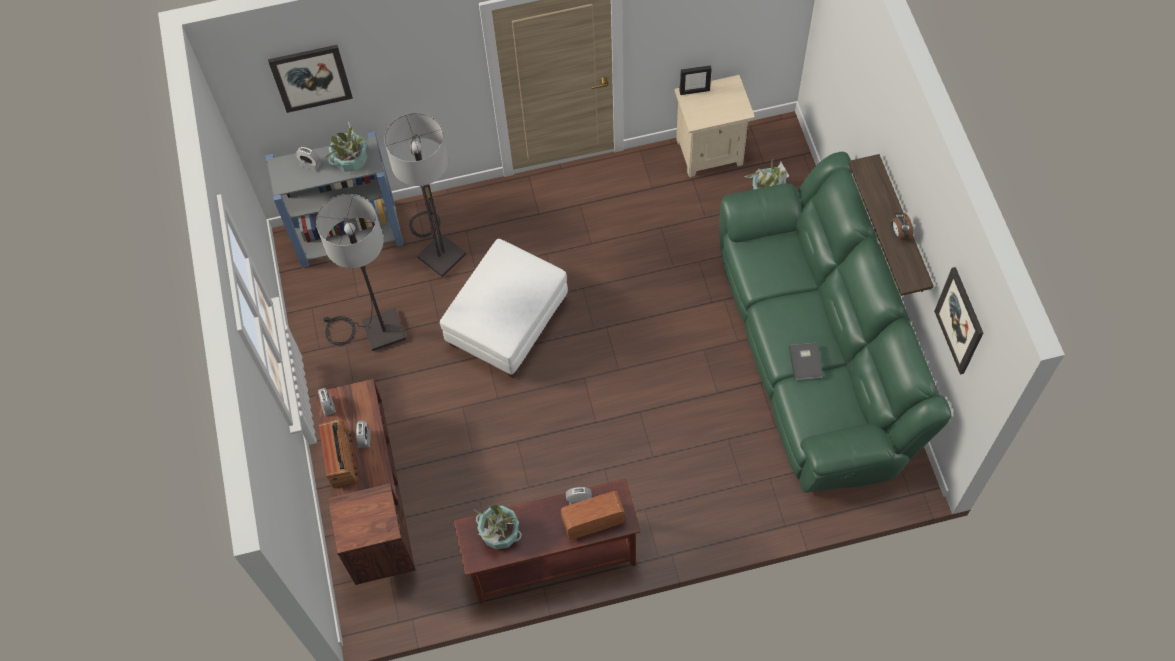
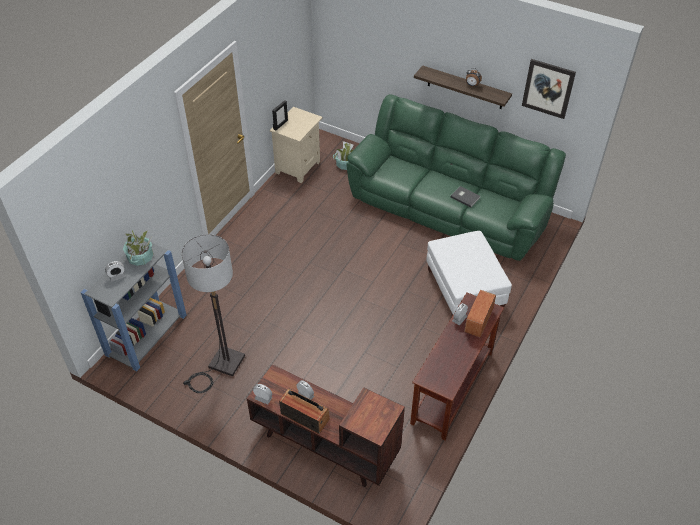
camera: 50 degrees left, 15 degrees down
picture [268,45,353,113] -> none
floor lamp [384,113,466,277] -> none
white ottoman [440,239,568,378] -> white ottoman moved to [426,231,512,316]
potted plant [474,505,522,550] -> none

